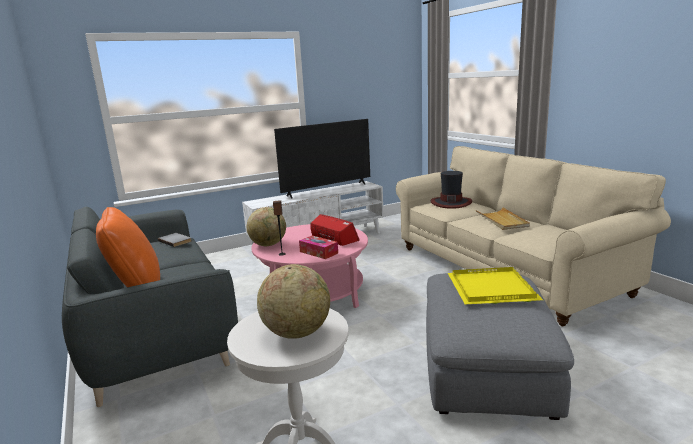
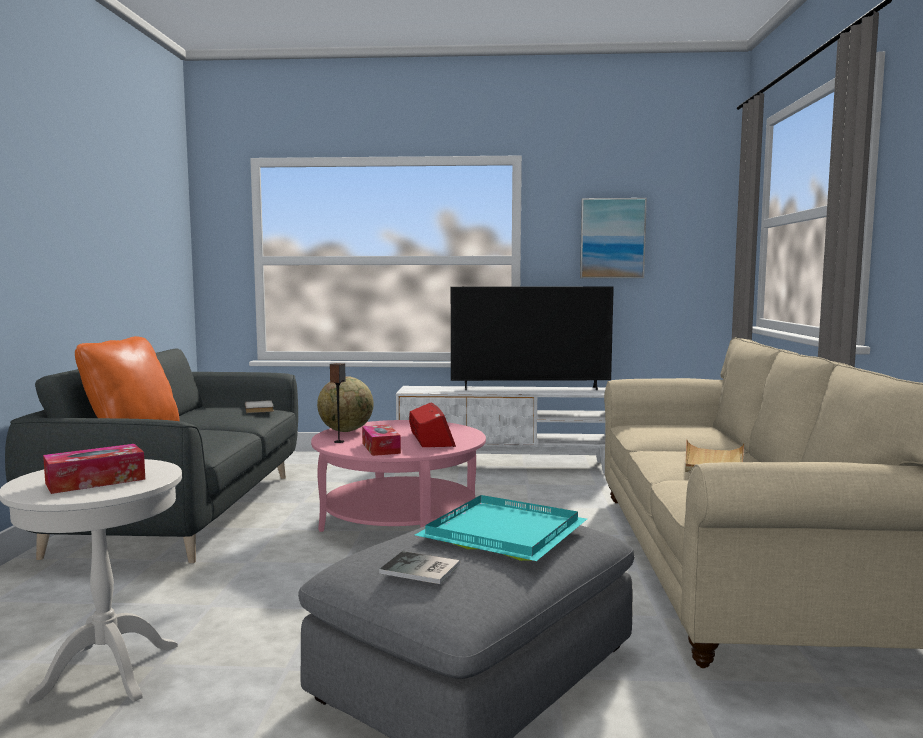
camera: 30 degrees right, 10 degrees down
globe [257,264,330,339] -> tissue box [43,444,145,494]
hat [431,171,472,209] -> none
yellow tray [448,267,543,304] -> turquoise tray [415,495,587,561]
none -> book [379,551,460,584]
none -> picture [580,198,647,278]

